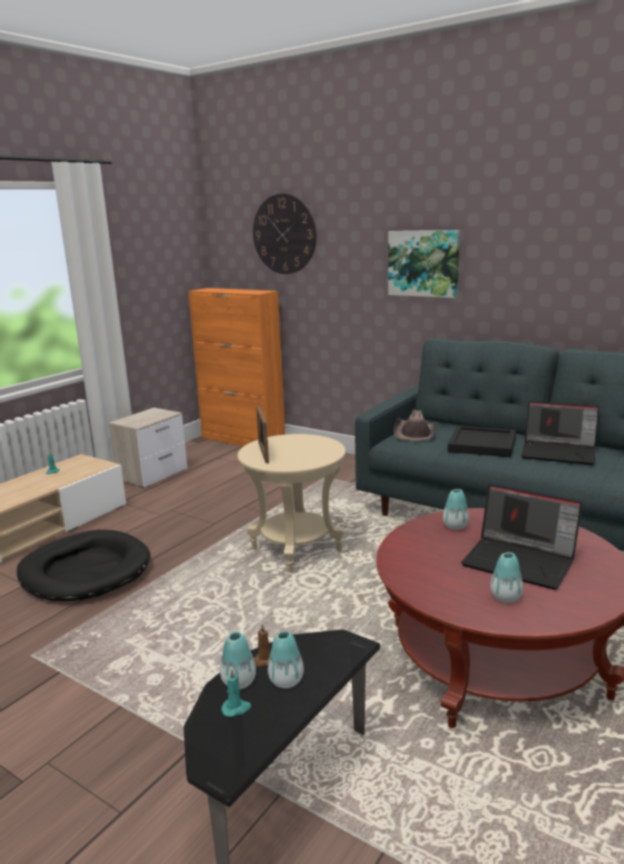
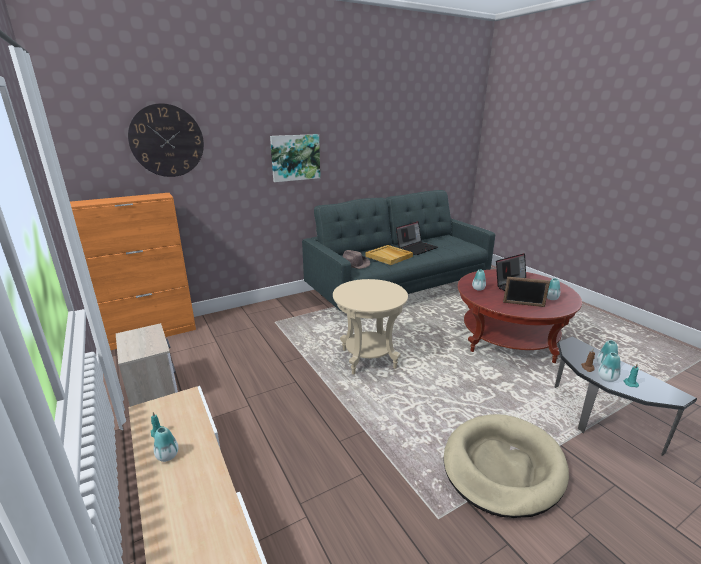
camera: 65 degrees left, 5 degrees up
black dog bed [17,530,150,601] -> none
picture frame [256,406,269,464] -> picture frame moved to [503,277,550,307]
black tray [448,426,516,457] -> beige tray [365,245,413,265]
none -> vase [154,427,178,462]
none -> beige dog bed [443,414,569,518]

